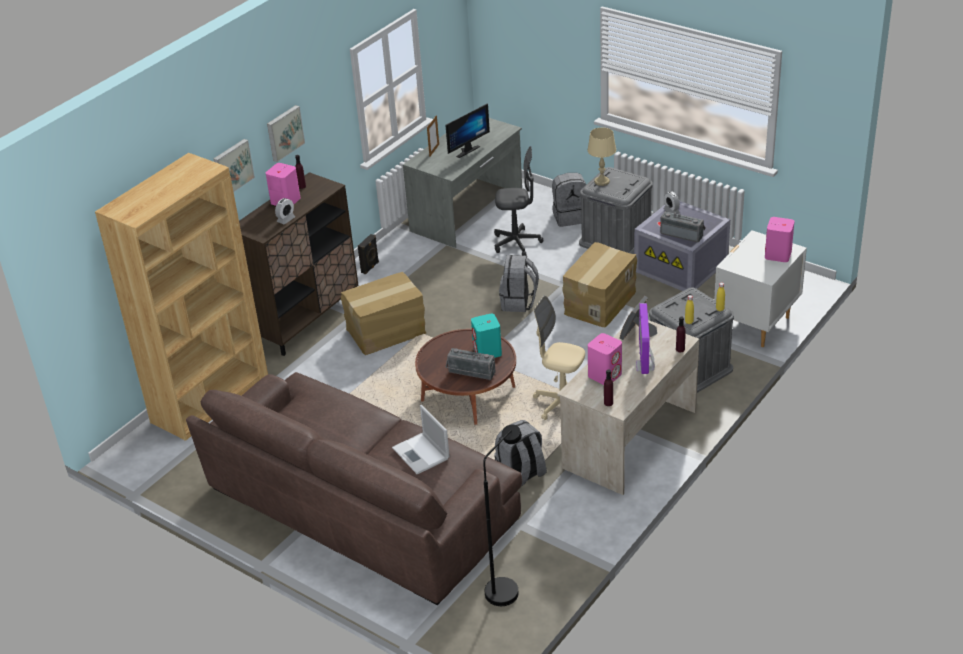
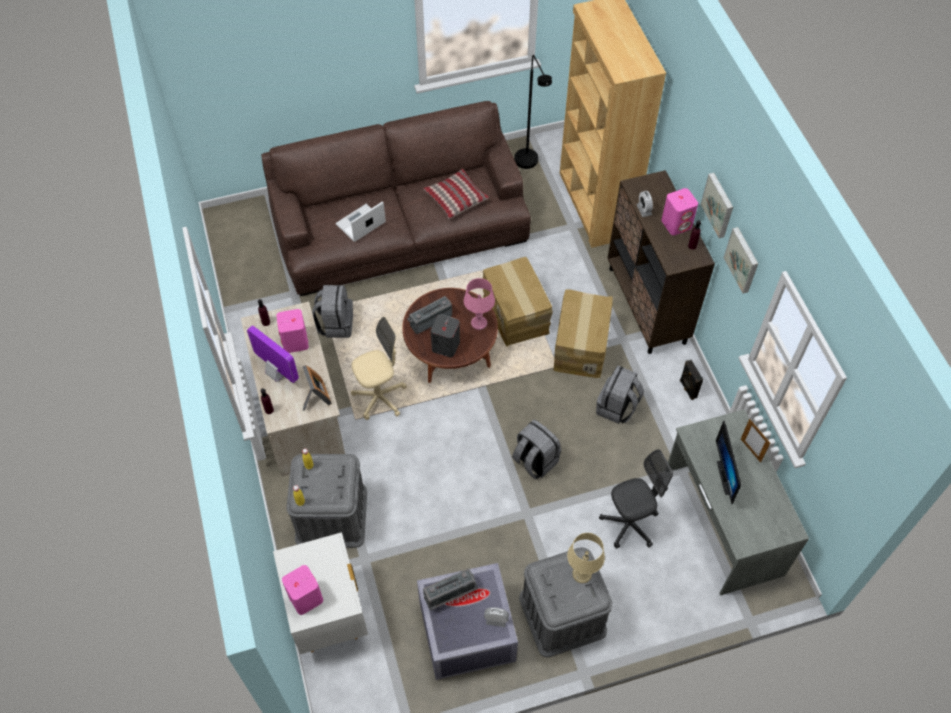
camera: 125 degrees right, 20 degrees up
picture [214,139,255,192] -> picture moved to [723,227,758,294]
laptop [392,405,450,474] -> laptop turned 45 degrees counterclockwise [336,201,386,242]
turquoise speaker [471,314,502,358] -> grey speaker [431,314,460,358]
black floor lamp [483,424,522,606] -> black floor lamp moved to [514,55,552,169]
grey office chair [494,146,543,256] -> grey office chair turned 150 degrees counterclockwise [599,449,673,549]
grey backpack [552,173,586,227] -> grey backpack moved to [596,365,644,424]
cardboard box [562,242,637,327] -> cardboard box moved to [483,257,553,346]
none -> pillow [423,169,489,219]
none -> pink table lamp [464,278,495,330]

